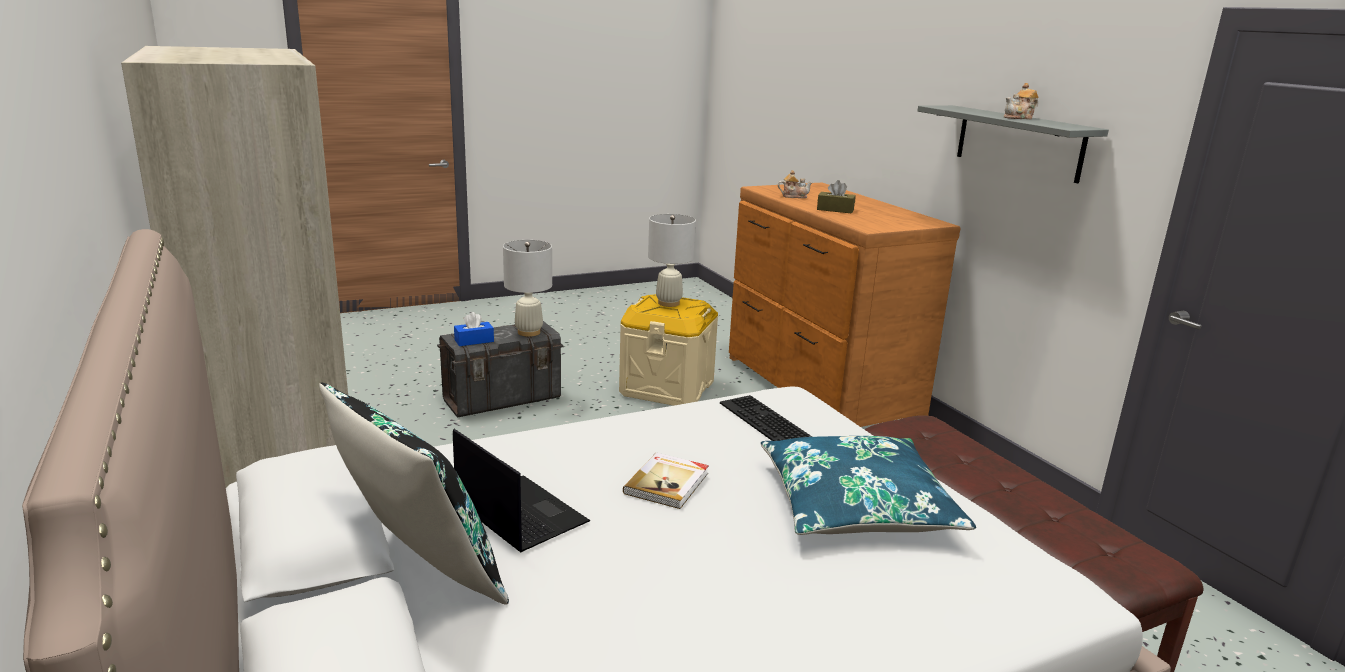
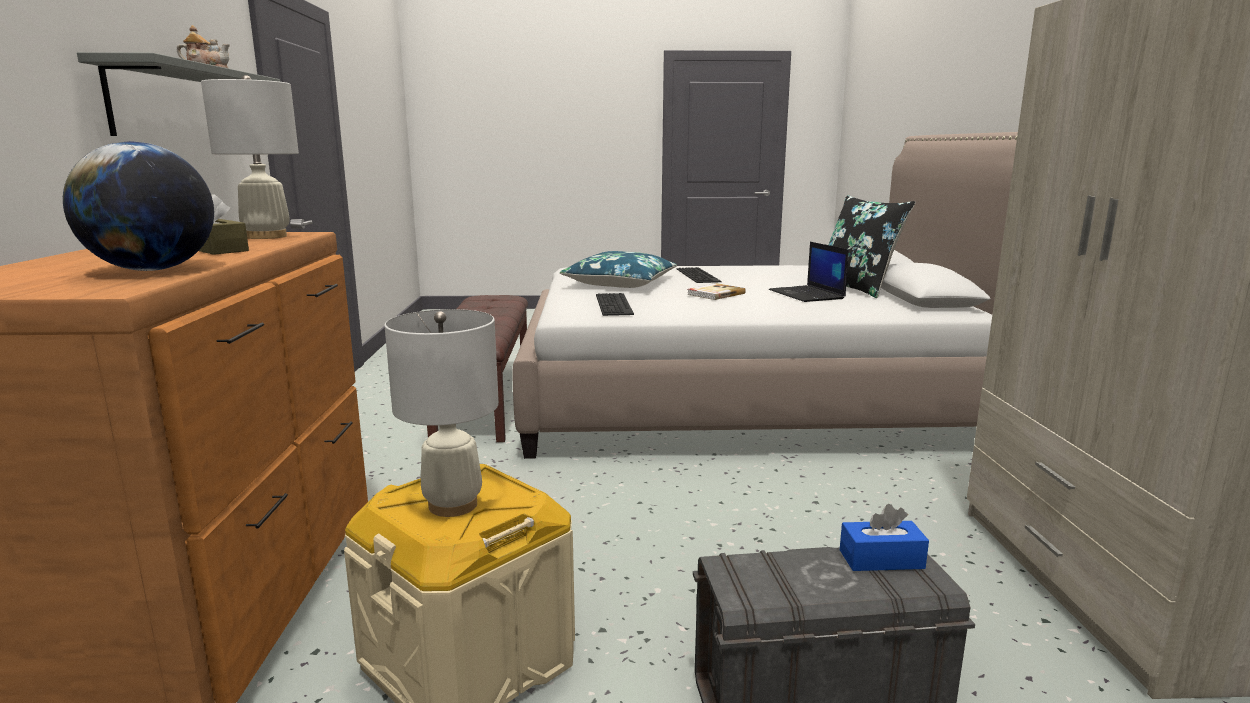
camera: 155 degrees left, 5 degrees down
white table lamp [503,240,552,337] -> white table lamp moved to [201,75,299,239]
teapot [778,170,813,198] -> globe [63,141,214,271]
none -> keyboard [677,267,722,283]

